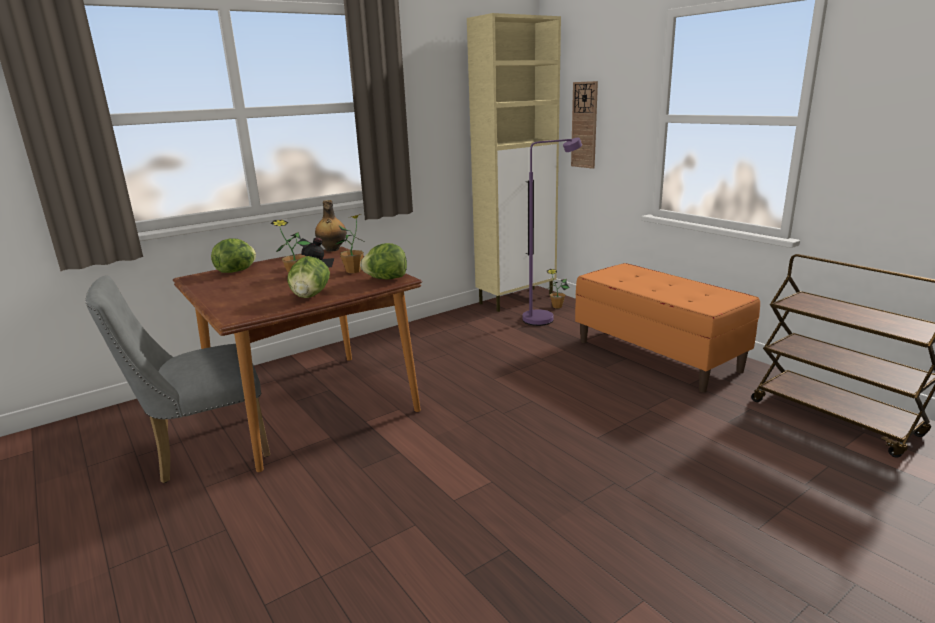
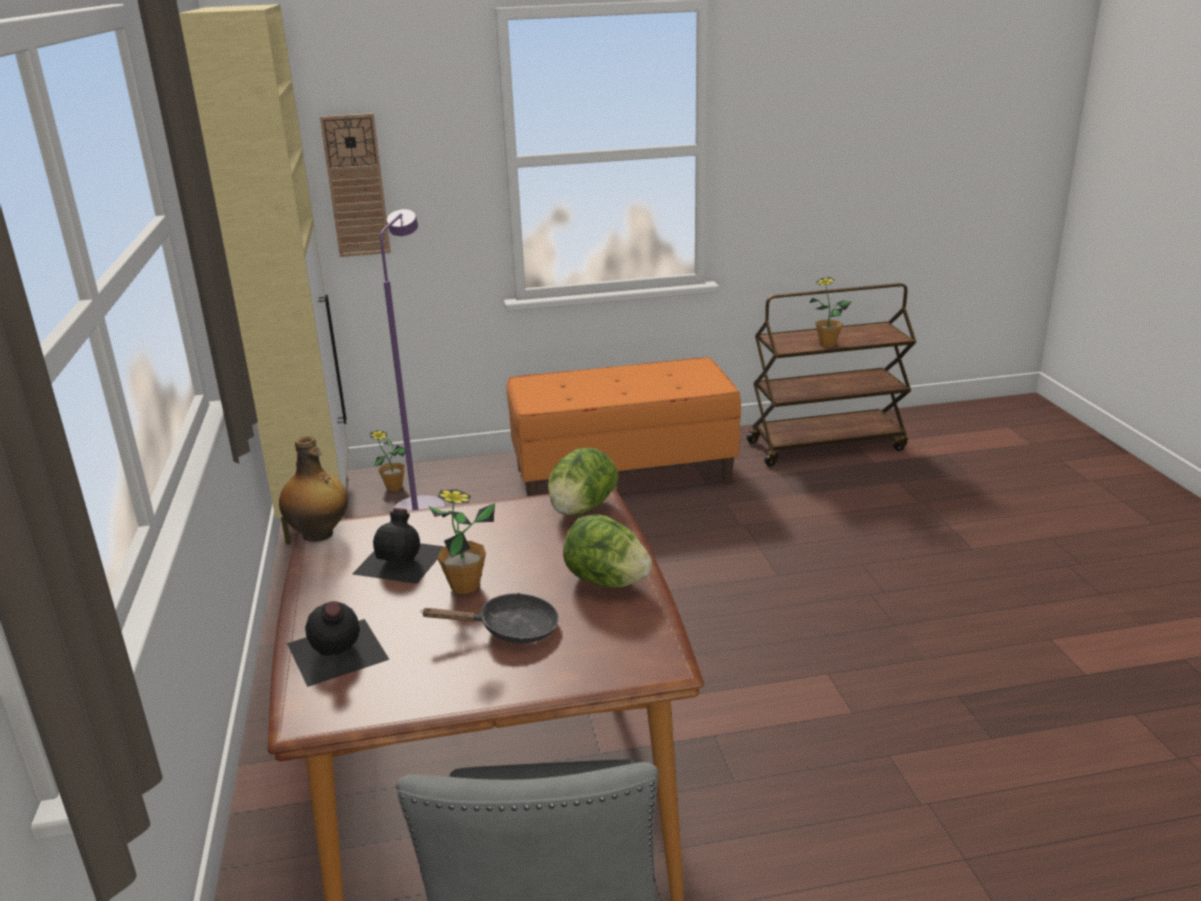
camera: 65 degrees left, 5 degrees up
lettuce [211,238,256,273] -> black bottle [287,601,390,687]
potted plant [336,214,364,273] -> potted plant moved to [810,277,852,347]
none -> black frying pan [420,593,559,643]

